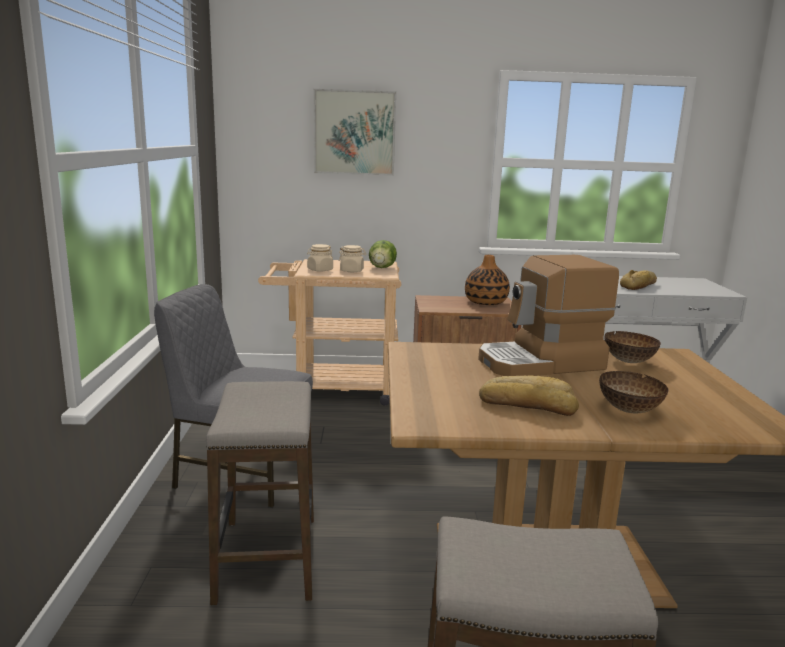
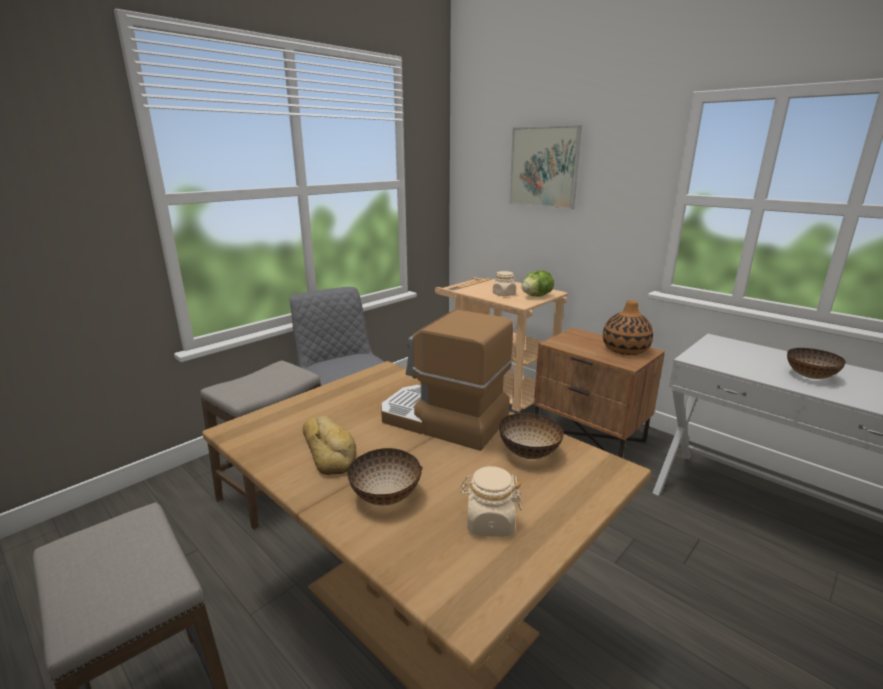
camera: 45 degrees right, 5 degrees up
beige jar [307,244,333,272] -> beige jar moved to [460,466,522,537]
bread [620,270,657,290] -> bowl [787,348,846,379]

